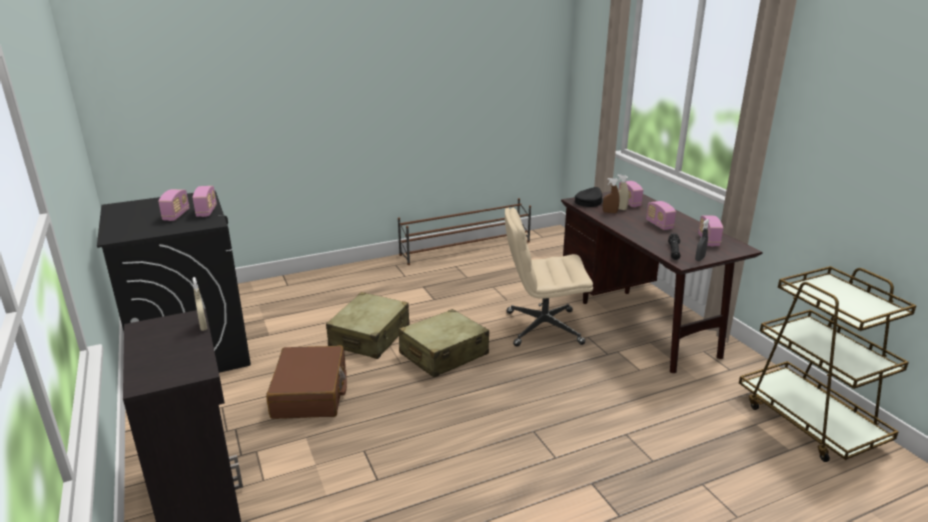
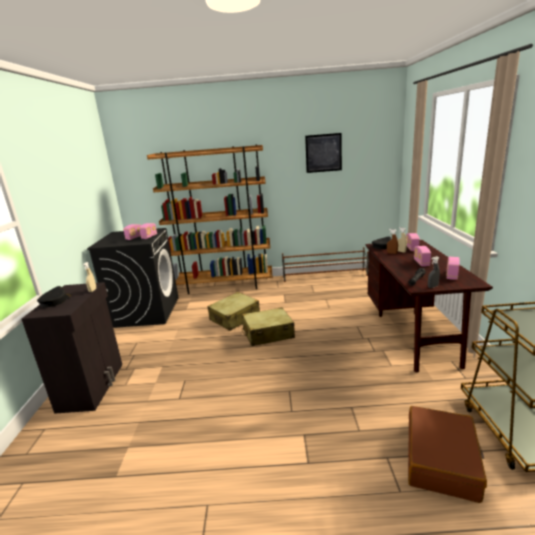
camera: 25 degrees right, 5 degrees down
brown suitcase [266,345,347,419] -> brown suitcase moved to [408,406,487,503]
beige office chair [505,208,593,347] -> none
none -> black cap [37,286,72,307]
none -> brown bookcase [147,144,273,294]
none -> picture [305,133,342,173]

